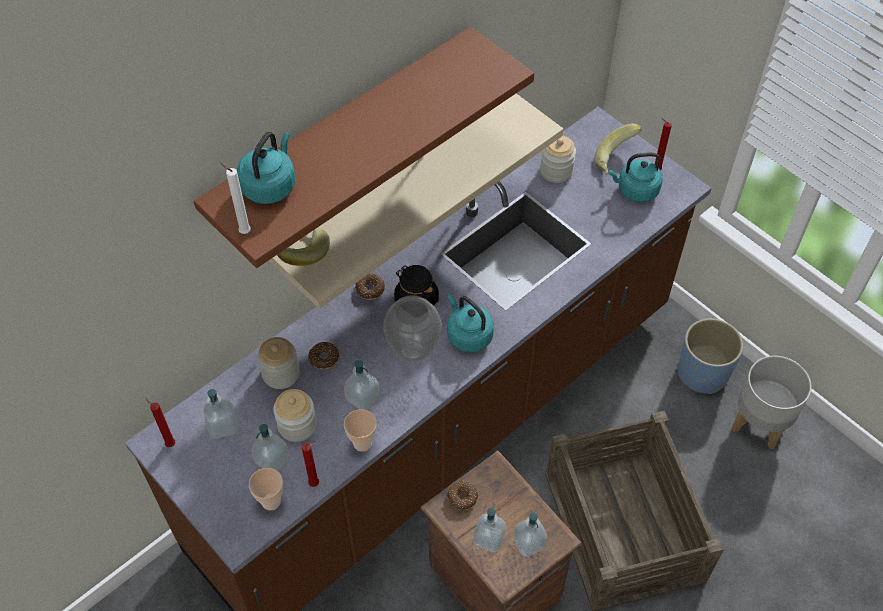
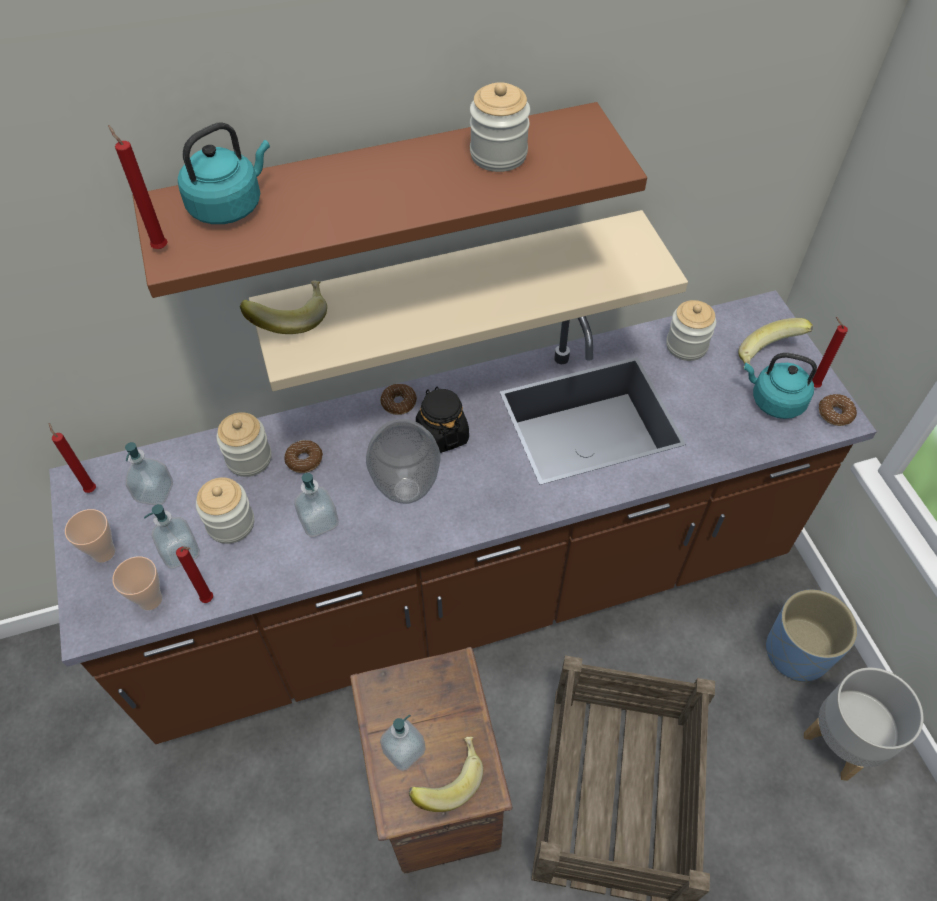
camera: 25 degrees right, 0 degrees up
white candle [219,162,251,234] -> red candle [108,125,167,249]
cup [344,409,377,452] -> cup moved to [65,509,115,563]
turquoise kettle [447,294,494,352] -> none
donut [447,481,478,510] -> donut moved to [819,394,857,426]
soap dispenser [513,513,547,557] -> banana [409,736,483,812]
none -> jar [470,82,530,172]

